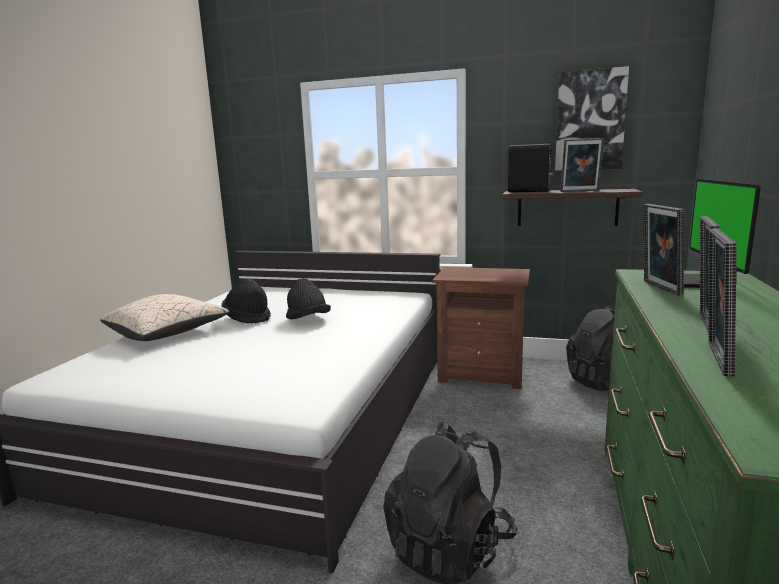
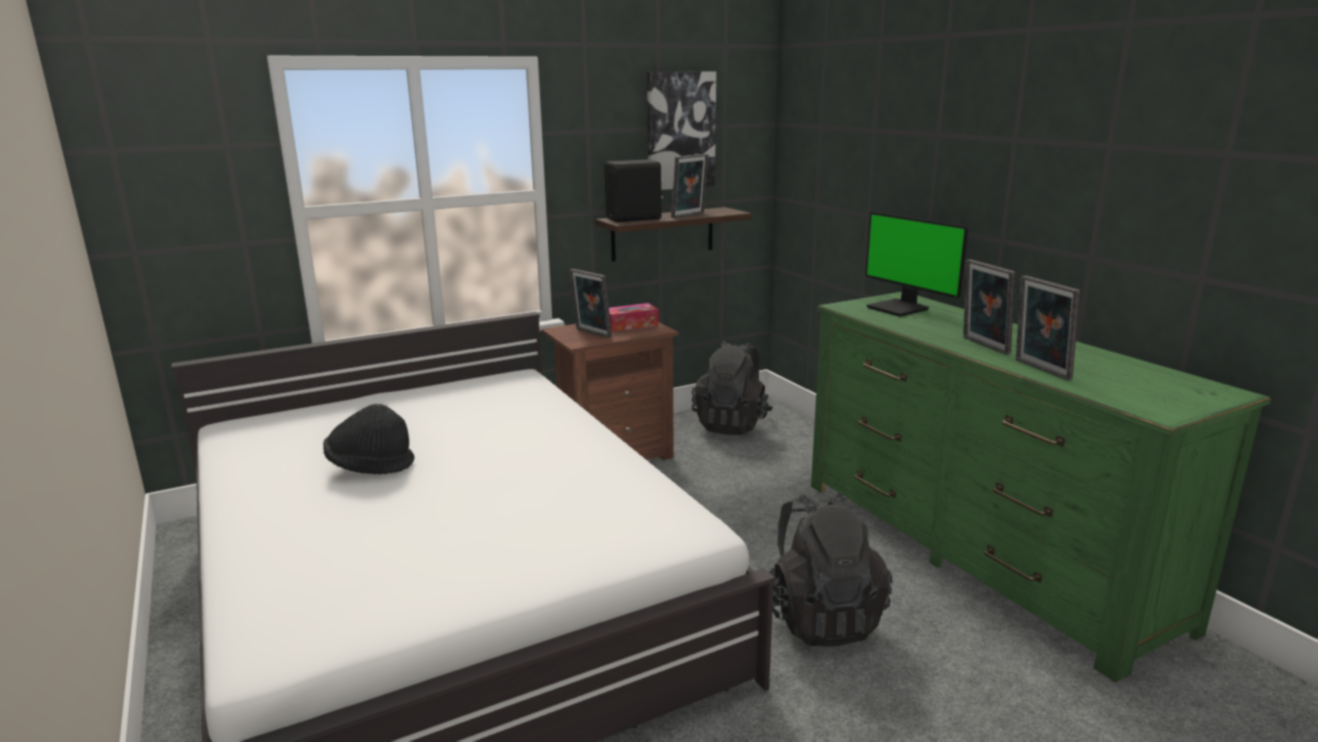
camera: 45 degrees left, 5 degrees up
beige pillow [100,294,229,341] -> none
black hat [286,278,331,319] -> none
picture frame [643,204,684,296] -> picture frame moved to [569,269,612,338]
none -> tissue box [609,303,659,332]

